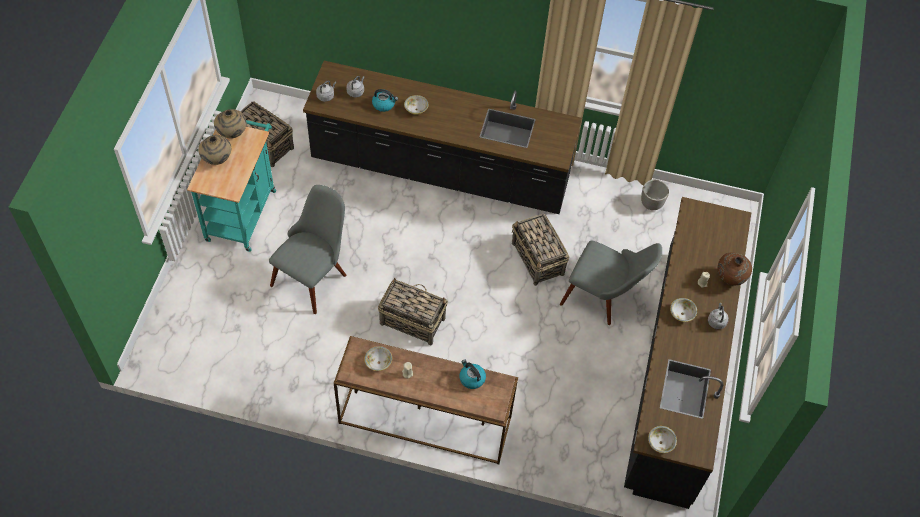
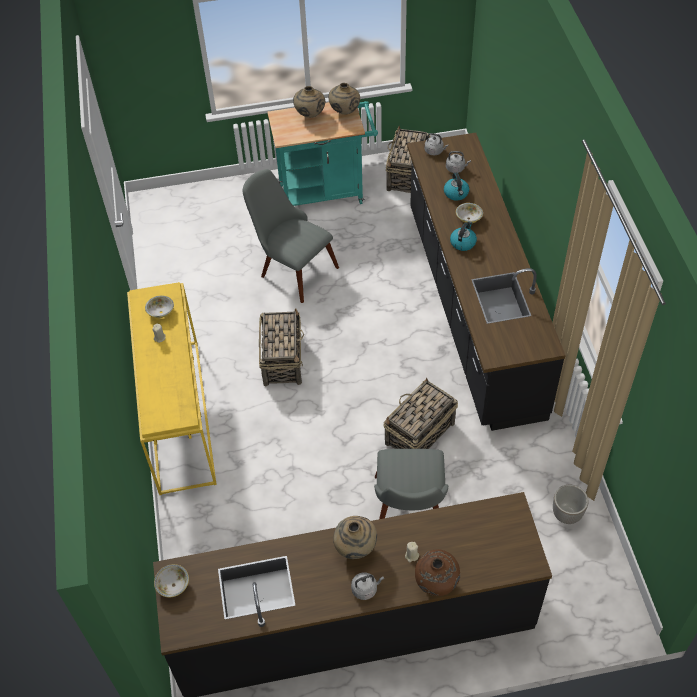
camera: 70 degrees right, 5 degrees down
grey chair [269,185,346,314] -> grey chair turned 150 degrees counterclockwise [242,169,339,303]
brown console table [334,336,518,465] -> yellow console table [127,282,217,495]
kettle [459,359,486,389] -> kettle moved to [450,221,477,251]
bowl [670,298,697,322] -> beige vase [333,516,377,559]

